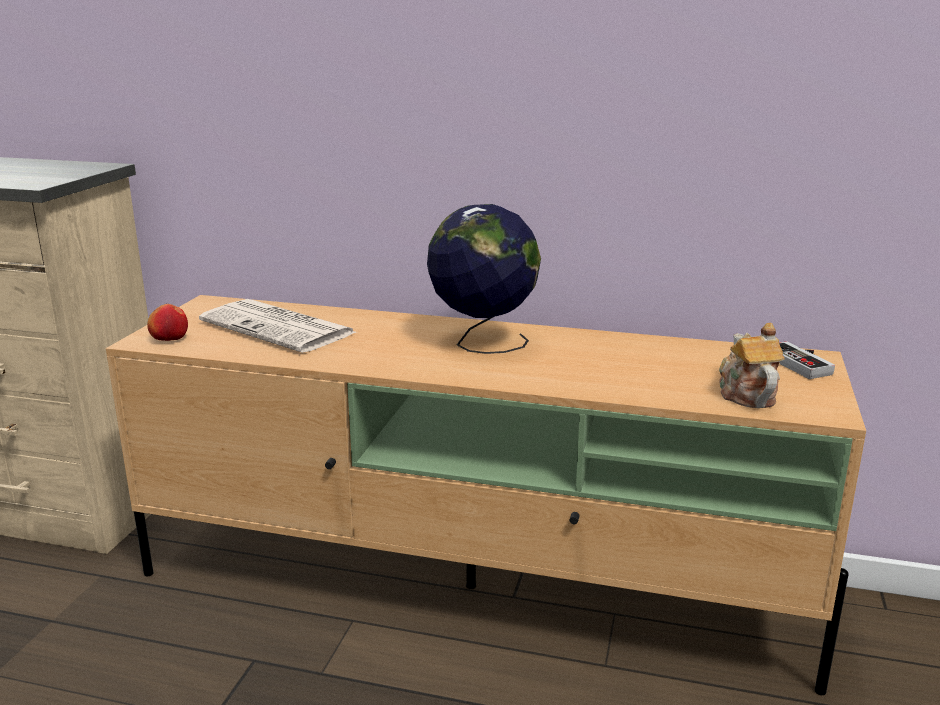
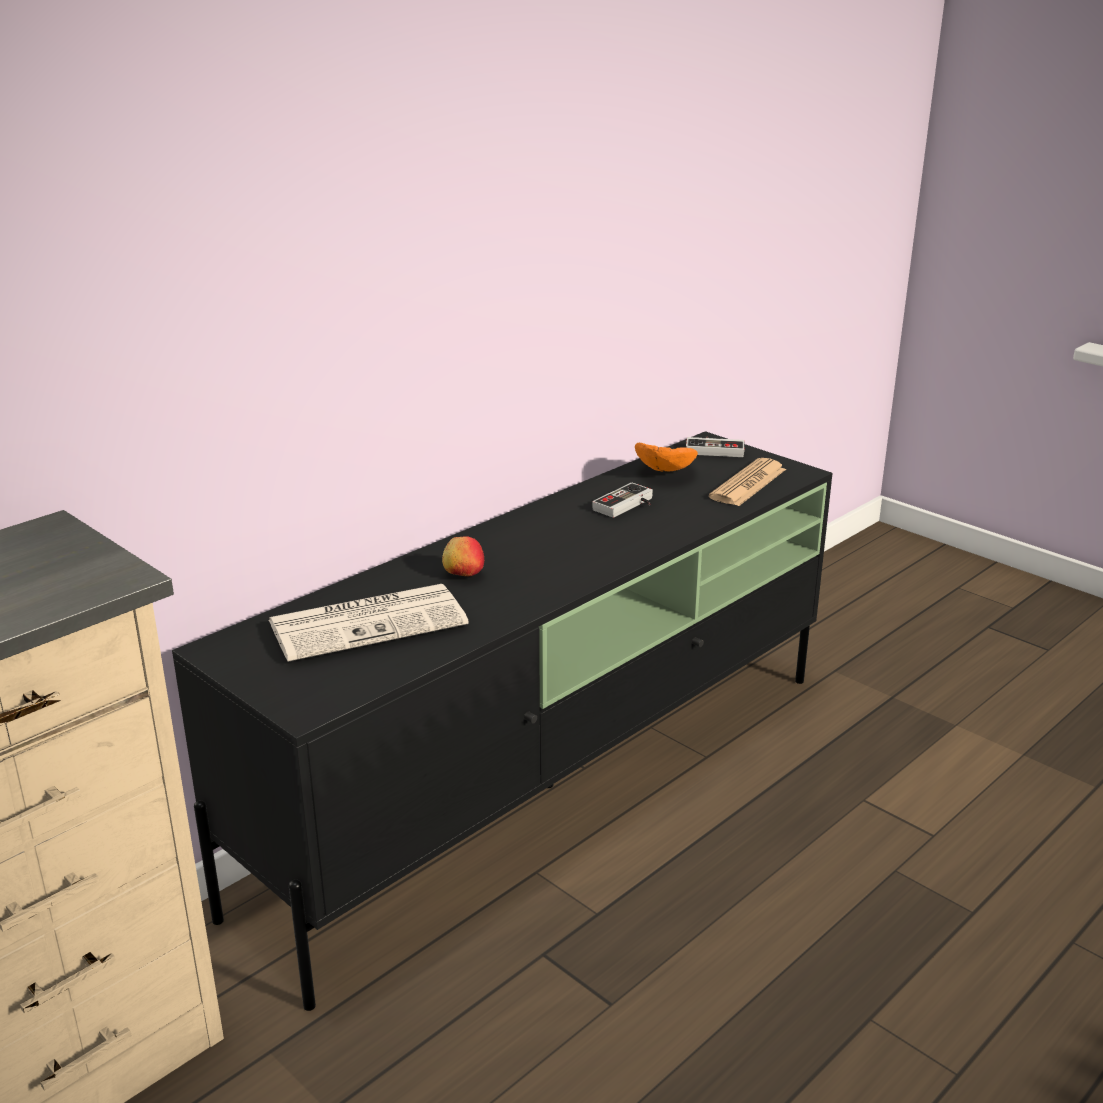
camera: 60 degrees left, 5 degrees up
beige tv stand [106,295,866,695] -> black tv stand [172,431,833,1011]
apple [147,304,188,341] -> apple moved to [442,536,484,576]
globe [427,204,541,354] -> none
teapot [719,323,785,408] -> newspaper [709,458,786,506]
none -> game controller [592,483,653,518]
none -> orange bowl [635,442,698,472]

